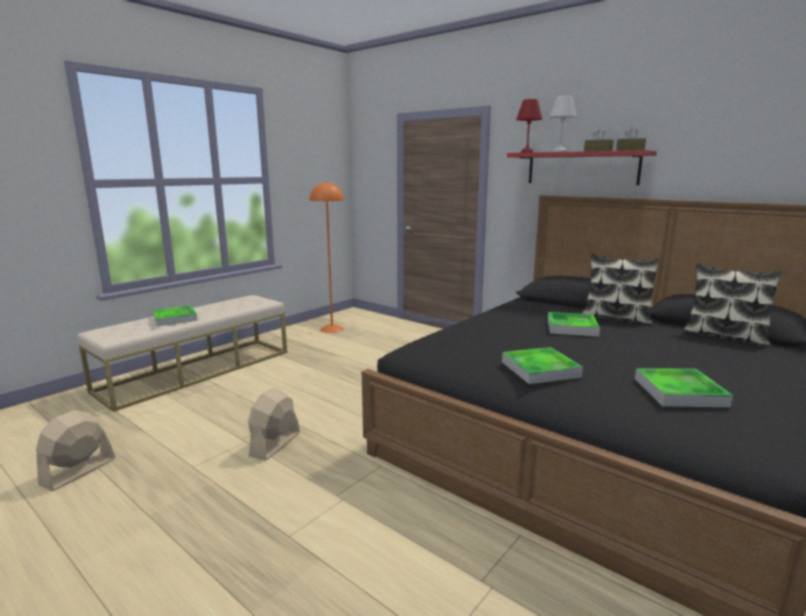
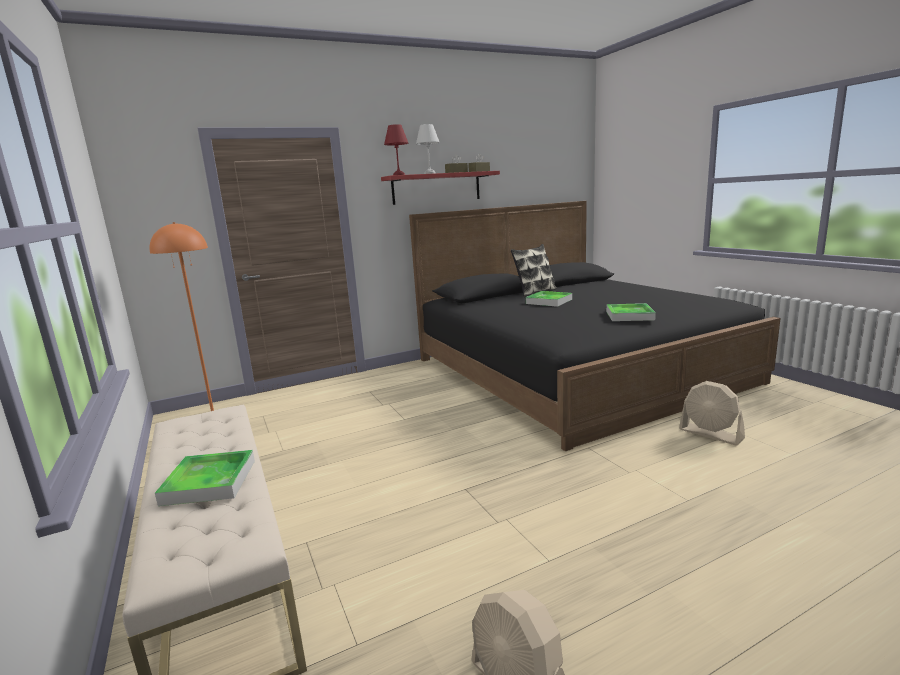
camera: 65 degrees left, 0 degrees up
beige fan [248,388,300,461] -> beige fan moved to [679,381,745,445]
tray [635,368,733,407] -> none
pillow [683,263,783,346] -> none

